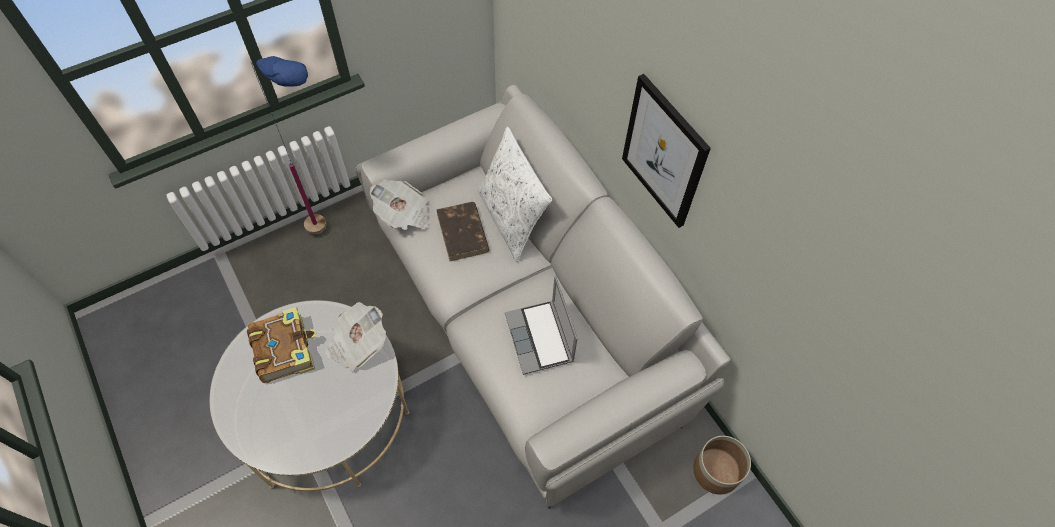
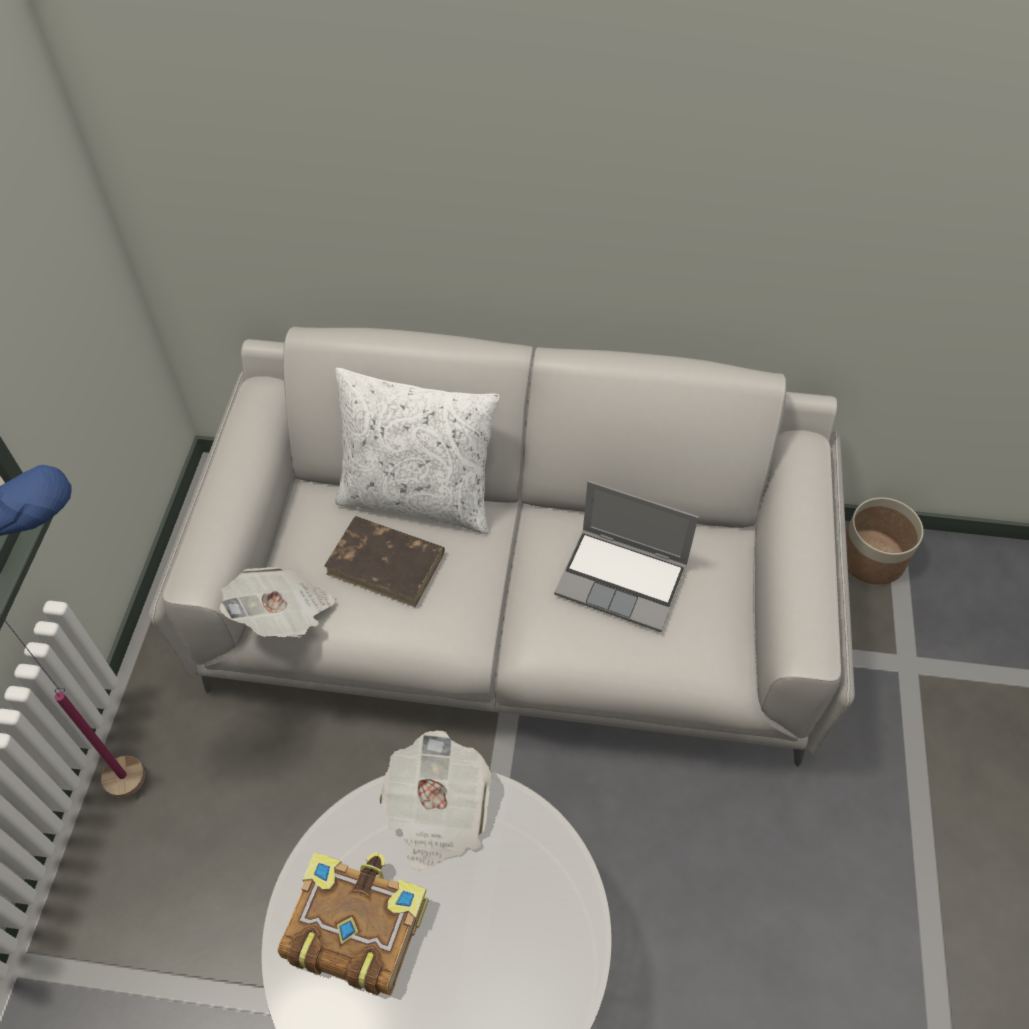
camera: 50 degrees left, 5 degrees down
picture [622,74,711,228] -> none

